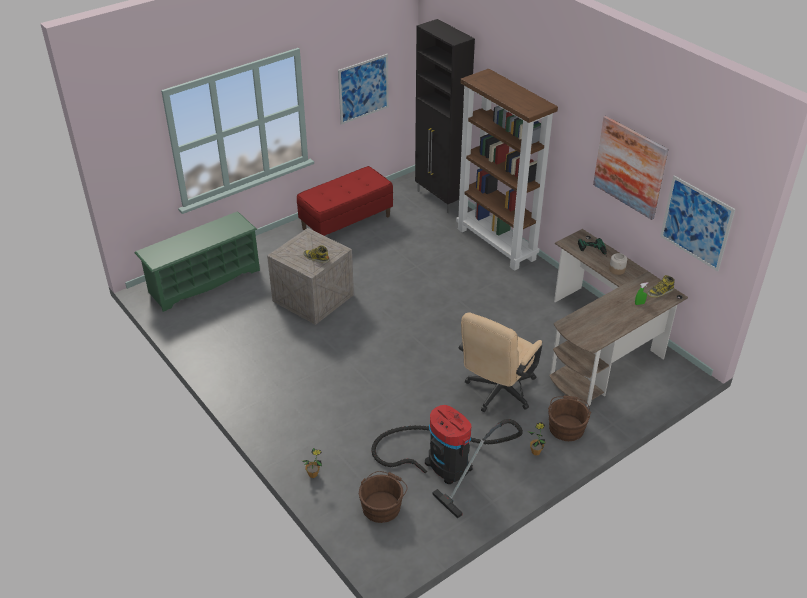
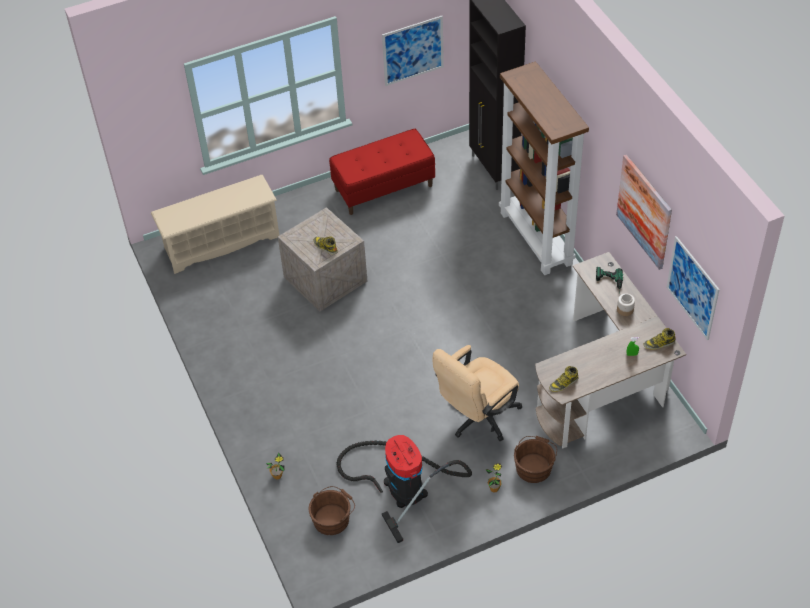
camera: 15 degrees right, 10 degrees up
green shoe rack [135,212,260,312] -> beige shoe rack [151,175,280,274]
none -> boot [549,366,578,392]

